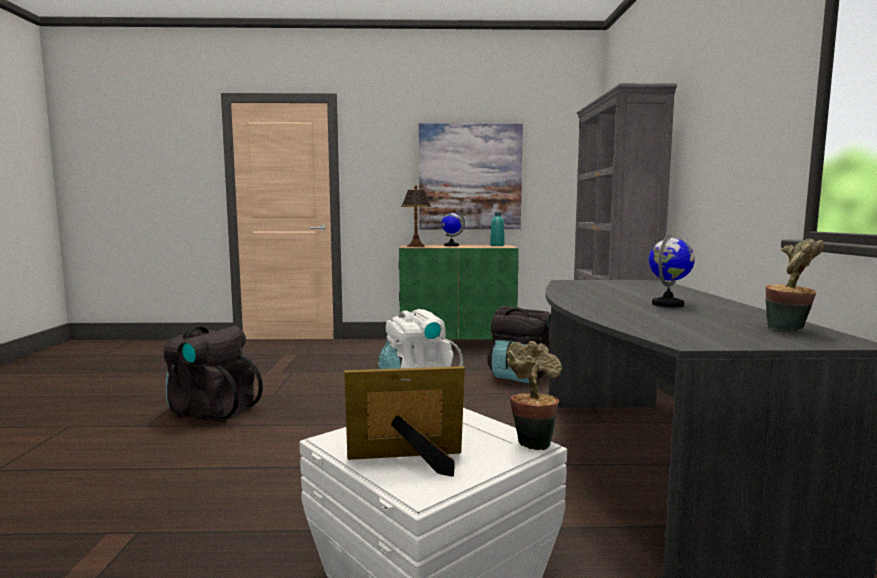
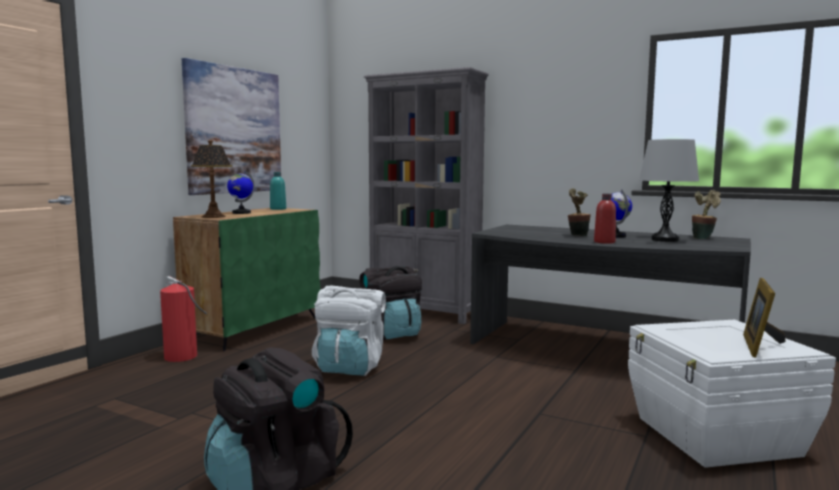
camera: 60 degrees left, 0 degrees up
potted plant [506,341,562,450] -> potted plant moved to [568,188,591,236]
none -> fire extinguisher [160,276,207,362]
none -> red bottle [594,194,616,244]
none -> grey table lamp [639,139,699,242]

